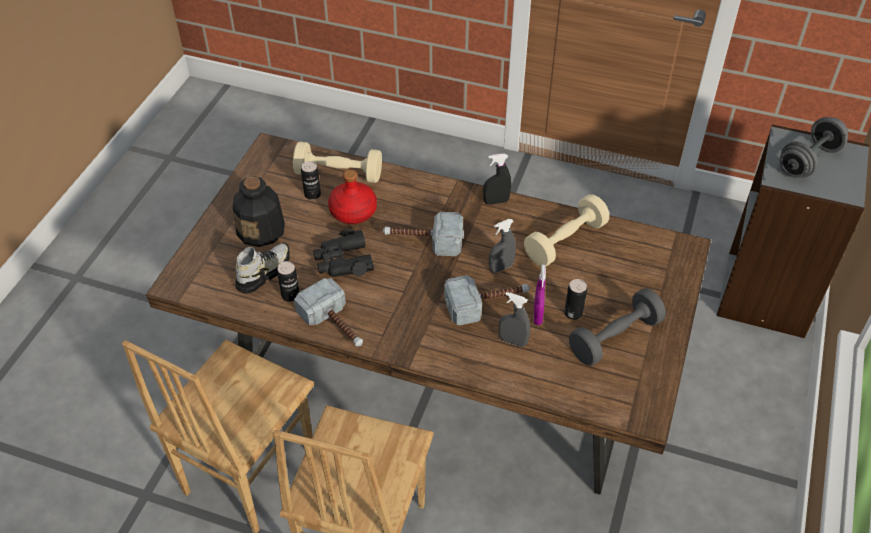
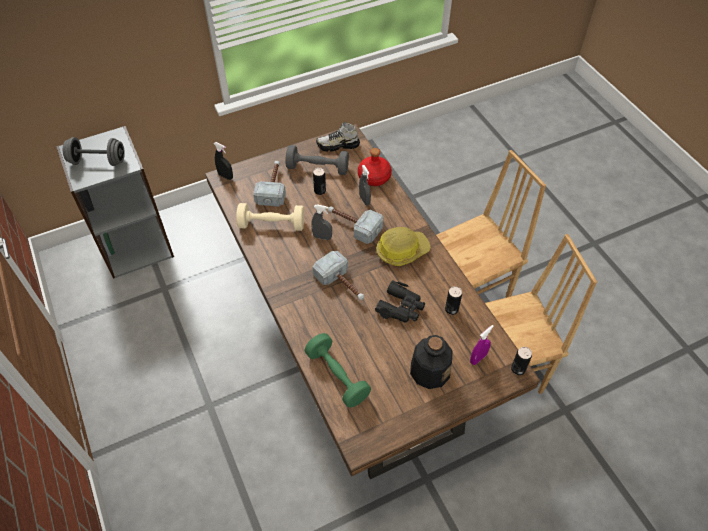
camera: 135 degrees left, 5 degrees up
shoe [235,242,290,294] -> shoe moved to [316,122,360,152]
beige dumbbell [293,142,382,183] -> green dumbbell [305,333,371,407]
hammer [294,278,363,347] -> hammer moved to [253,161,286,206]
can [301,161,321,200] -> can moved to [511,347,532,375]
red bottle [328,170,377,224] -> red bottle moved to [358,148,392,186]
black spray bottle [483,153,511,205] -> black spray bottle moved to [214,142,233,180]
purple spray bottle [534,265,546,325] -> purple spray bottle moved to [470,325,494,365]
none -> hard hat [376,227,431,266]

